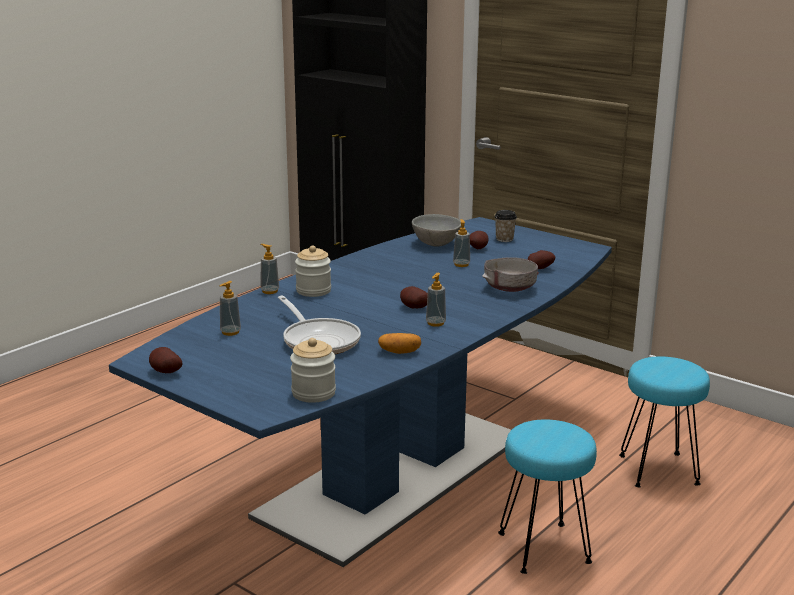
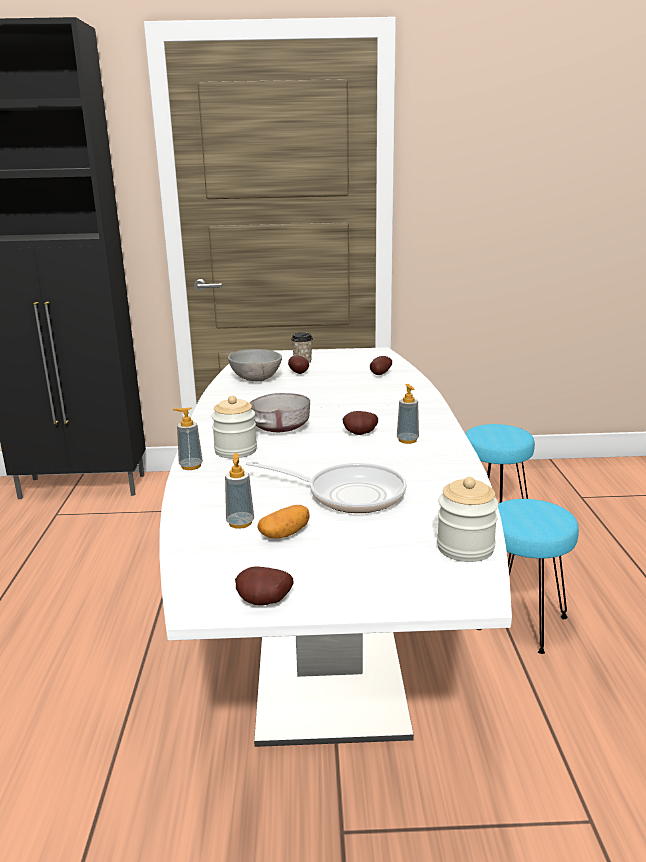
camera: 40 degrees left, 0 degrees up
blue dining table [109,217,612,567] -> white dining table [159,347,512,747]
potato [378,333,421,354] -> potato moved to [257,505,310,538]
soap dispenser [453,219,470,267] -> none
grey bowl [482,257,539,292] -> grey bowl moved to [250,393,310,432]

